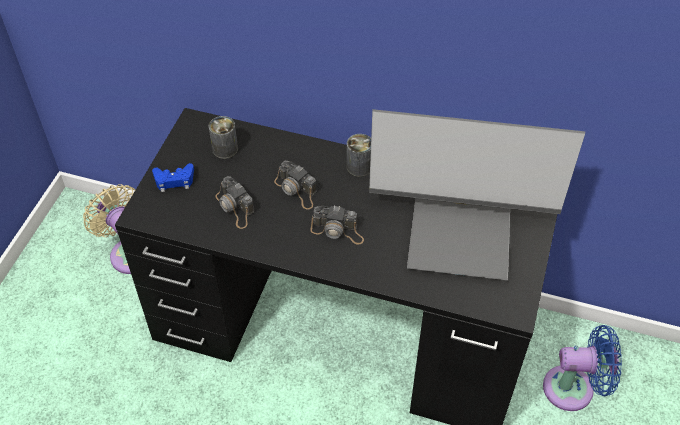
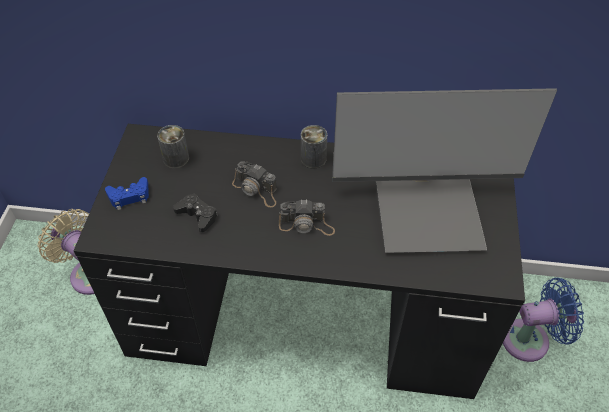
camera: 10 degrees left, 0 degrees up
camera [216,176,254,229] -> black game controller [173,193,218,232]

